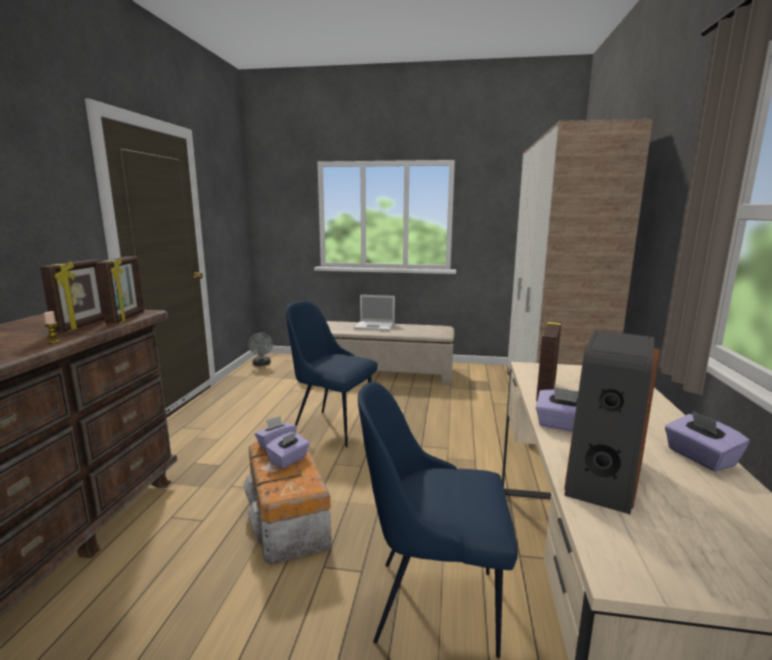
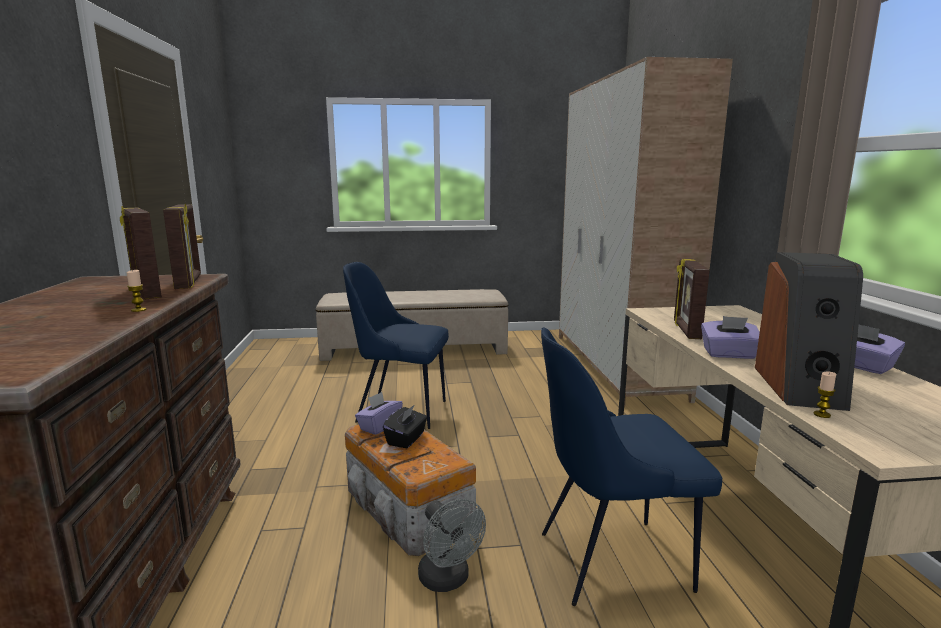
camera: 15 degrees left, 0 degrees up
picture frame [40,260,105,332] -> picture frame turned 150 degrees clockwise [120,206,162,300]
grey fan [248,333,273,366] -> grey fan moved to [418,499,486,592]
purple tissue box [265,431,310,469] -> black tissue box [383,404,427,448]
laptop [354,295,395,331] -> none
none -> candle [813,371,836,418]

